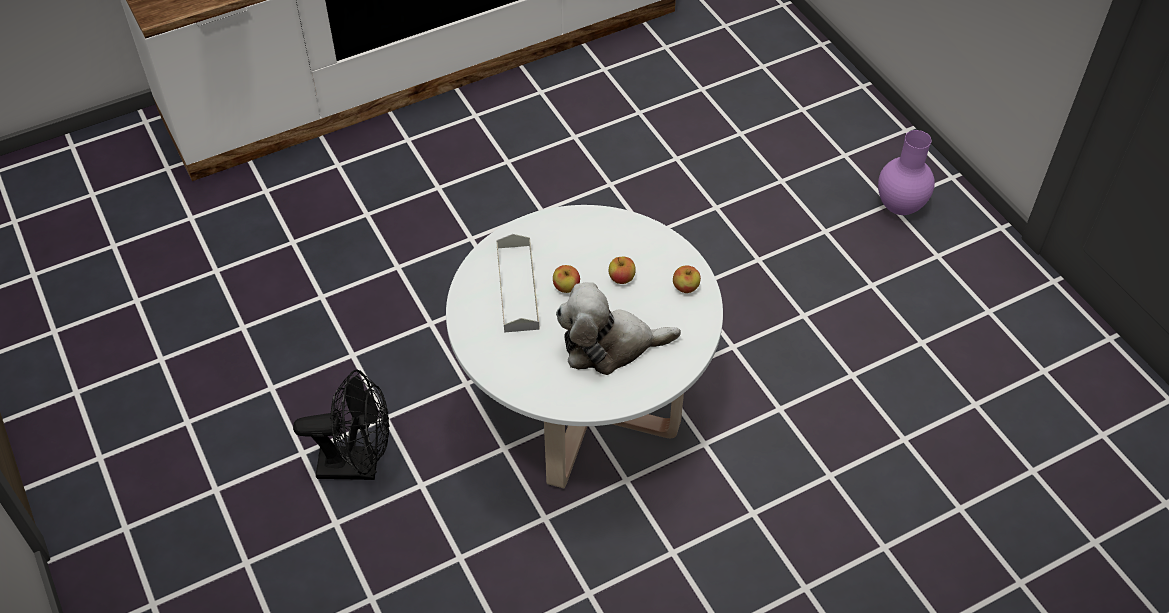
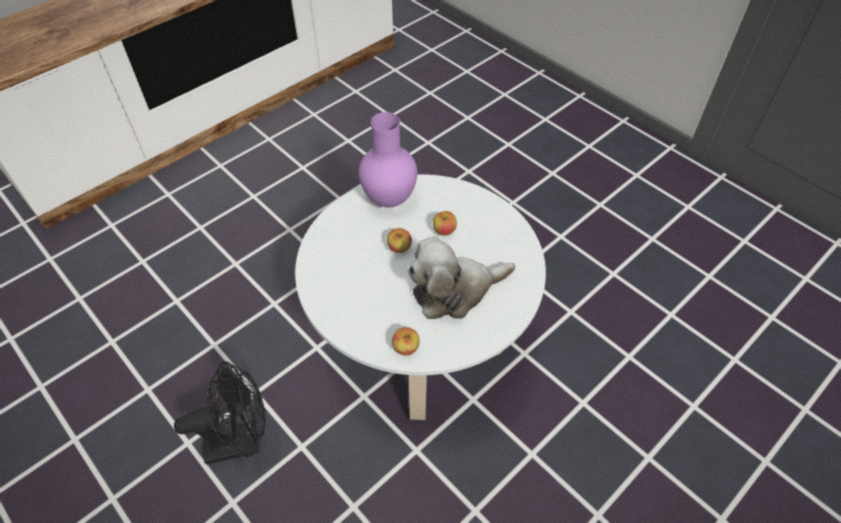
camera: 15 degrees left, 0 degrees up
grey tray [496,234,540,333] -> none
apple [673,265,701,293] -> apple moved to [392,327,420,356]
purple vase [878,130,935,215] -> purple vase moved to [359,112,417,207]

